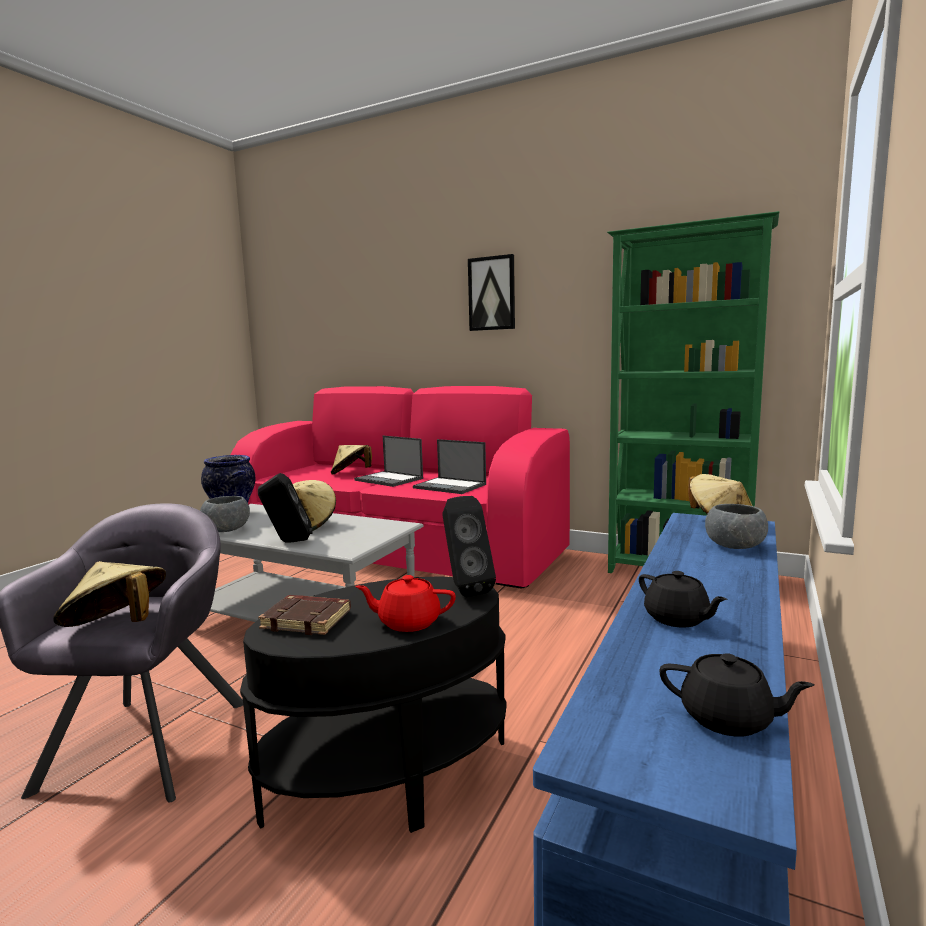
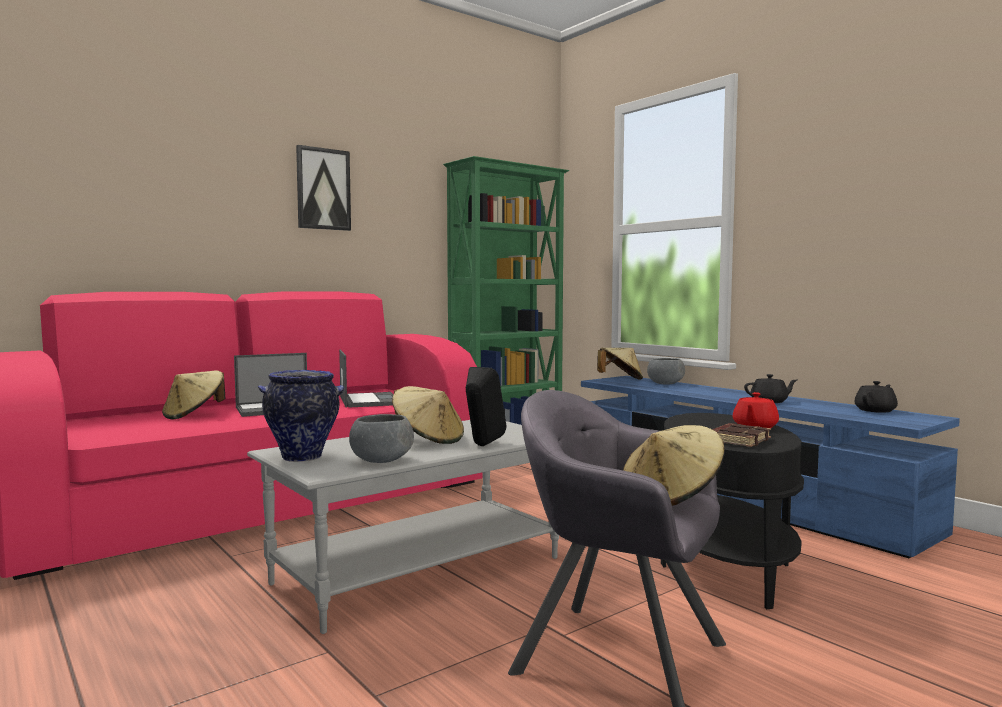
camera: 65 degrees left, 5 degrees down
laptop [413,439,486,494] -> laptop turned 75 degrees counterclockwise [339,350,394,408]
black speaker [442,496,496,597] -> none

